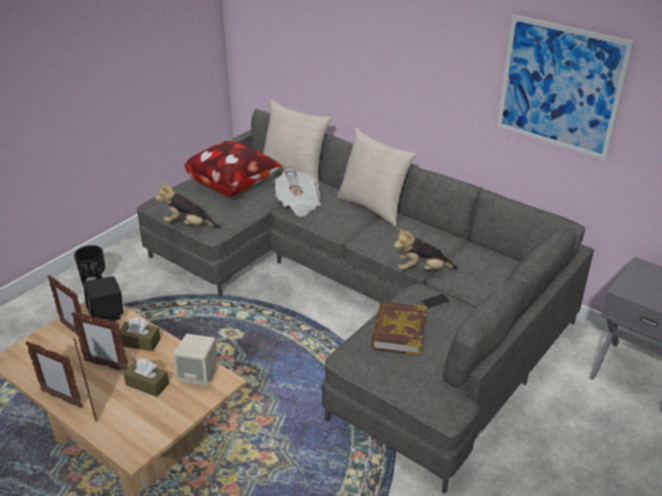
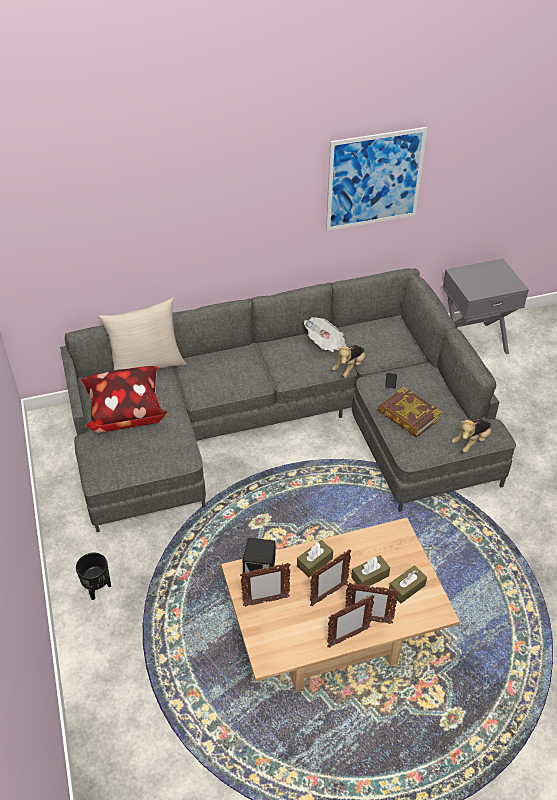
camera: 55 degrees left, 10 degrees up
plush toy [155,182,221,228] -> plush toy moved to [452,419,492,453]
beige speaker [173,334,217,386] -> none
newspaper [275,169,321,217] -> newspaper moved to [304,317,346,352]
beige pillow [337,127,417,227] -> none
none -> brown tissue box [389,565,427,603]

